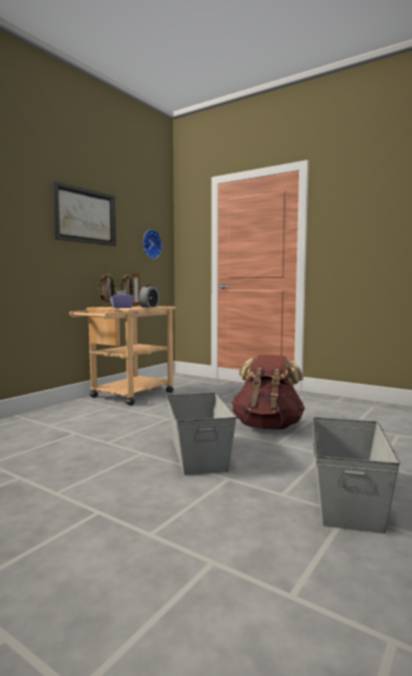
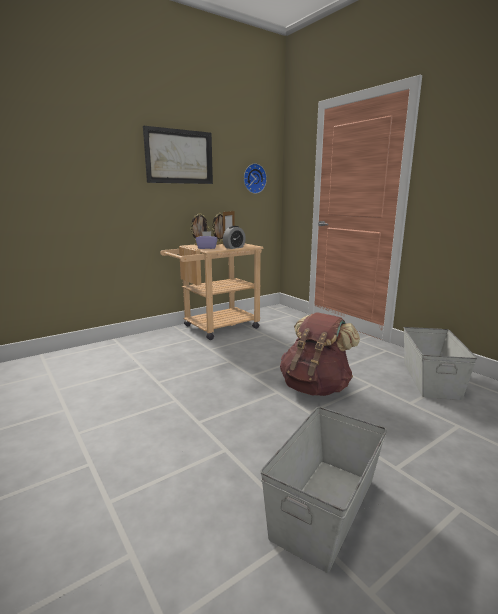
camera: 20 degrees right, 10 degrees up
grey storage box [166,393,237,475] -> grey storage box moved to [403,327,477,400]

